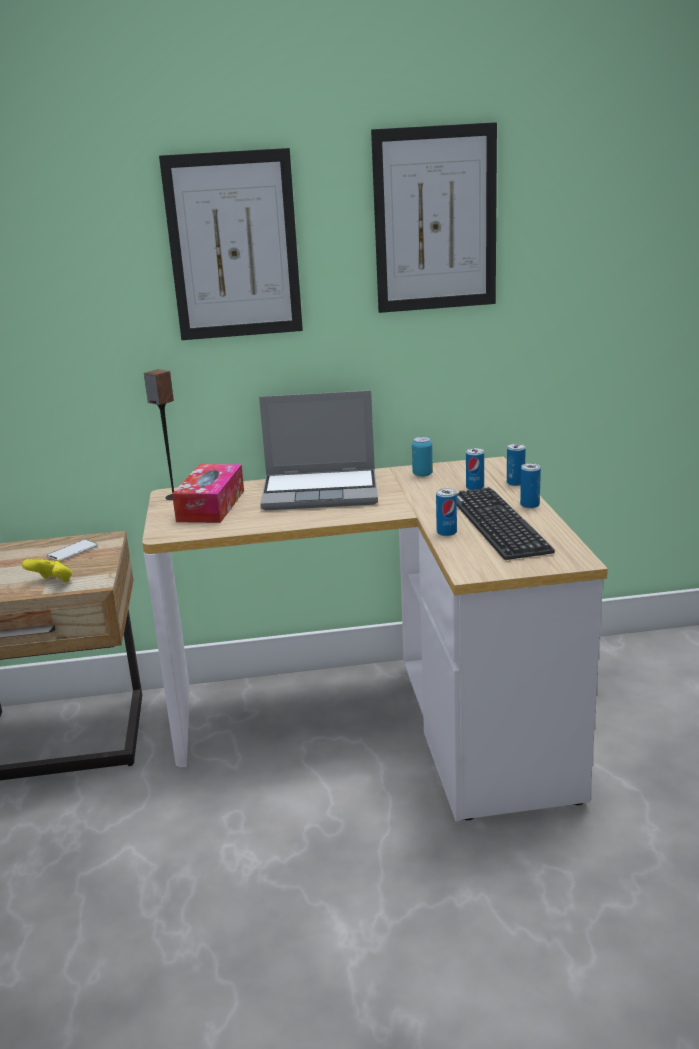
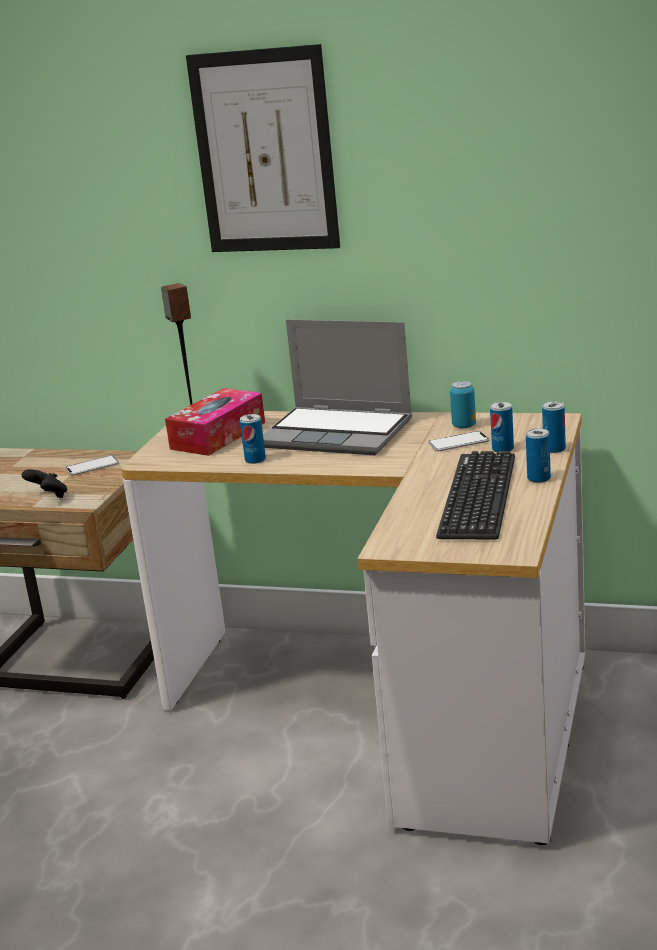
camera: 25 degrees right, 0 degrees up
yellow game controller [22,559,72,582] -> black game controller [22,469,67,498]
picture [371,122,497,313] -> none
can [436,488,457,536] -> can moved to [240,414,266,464]
none -> phone [428,431,489,451]

